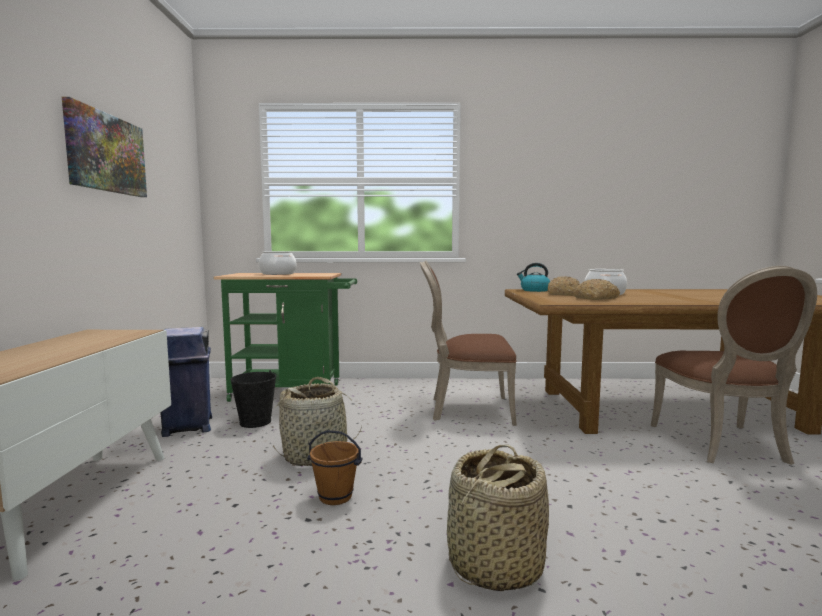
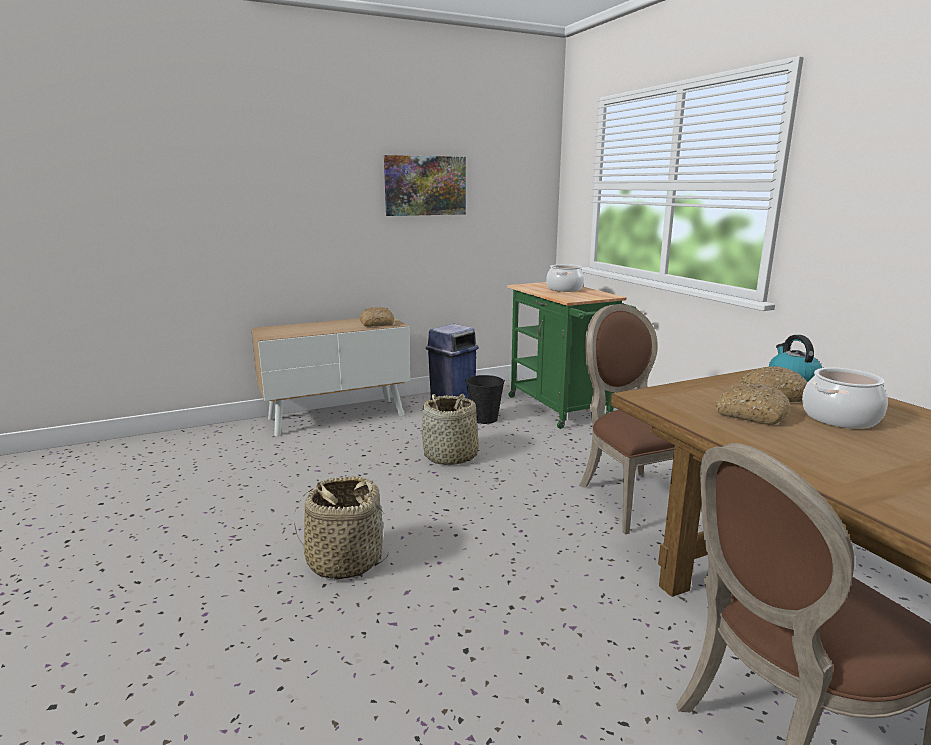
camera: 65 degrees right, 10 degrees up
brown bucket [307,430,362,505] -> none
none -> bread [360,307,394,327]

